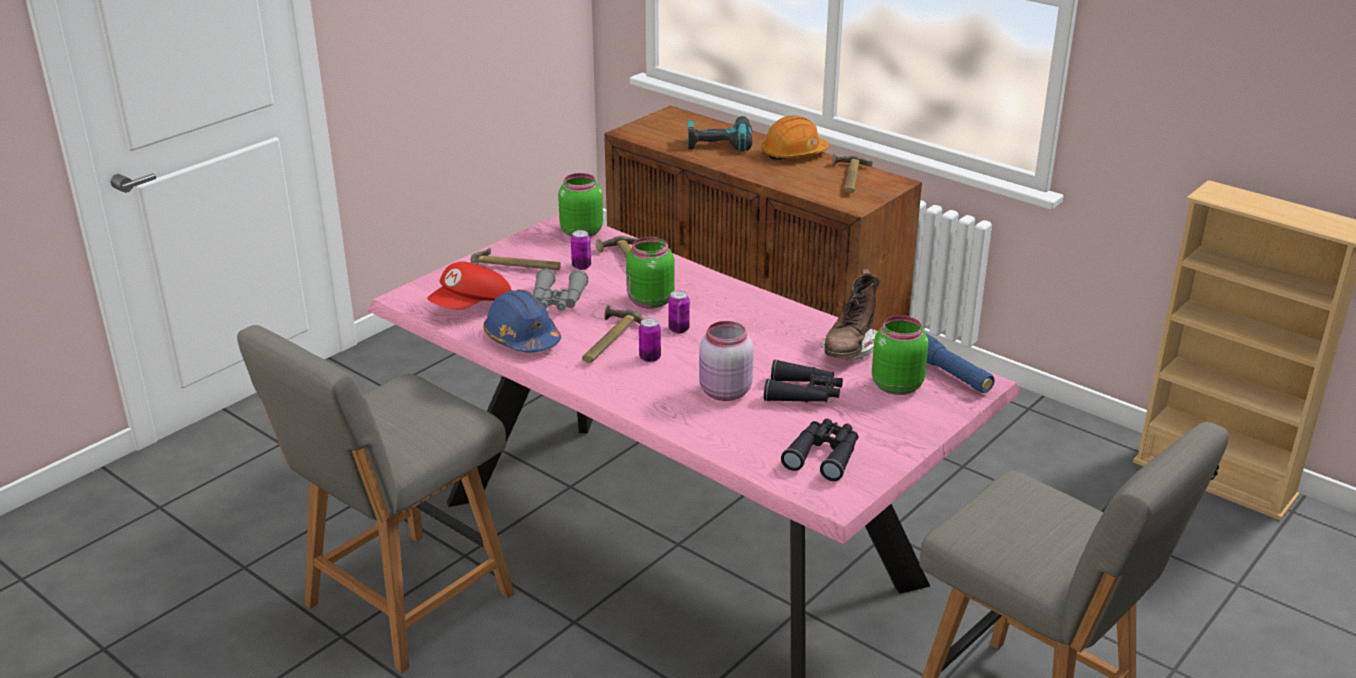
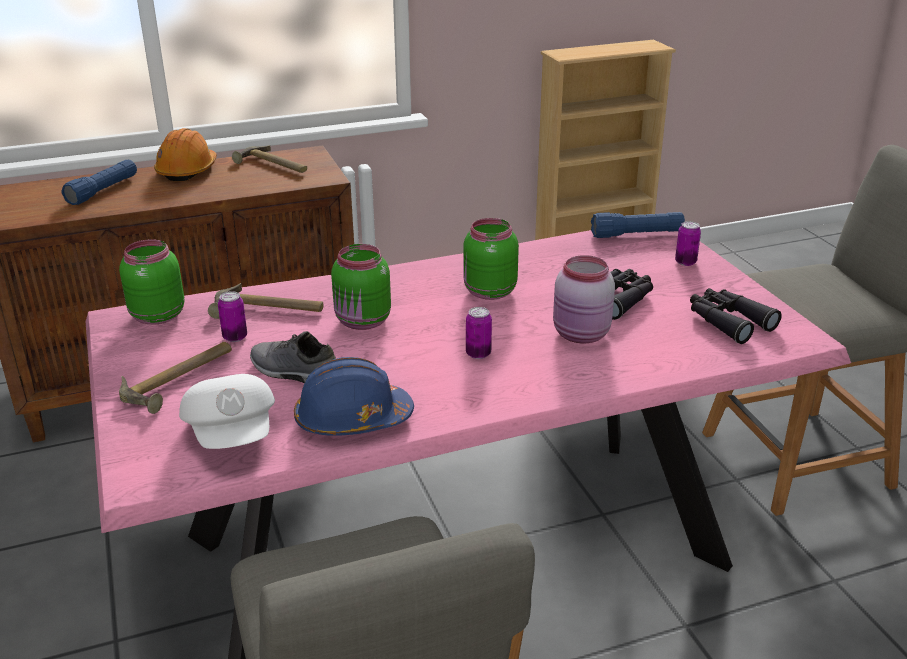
camera: 60 degrees left, 0 degrees up
red cap [427,262,511,310] -> white cap [179,374,275,449]
grey binoculars [533,268,589,311] -> grey shoe [250,331,336,384]
hammer [582,305,644,362] -> none
can [668,290,690,333] -> can moved to [675,221,701,266]
power drill [687,116,752,152] -> blue flashlight [61,160,137,205]
brown boot [821,269,880,360] -> none
green jar [872,315,928,395] -> green jar moved to [463,218,519,300]

